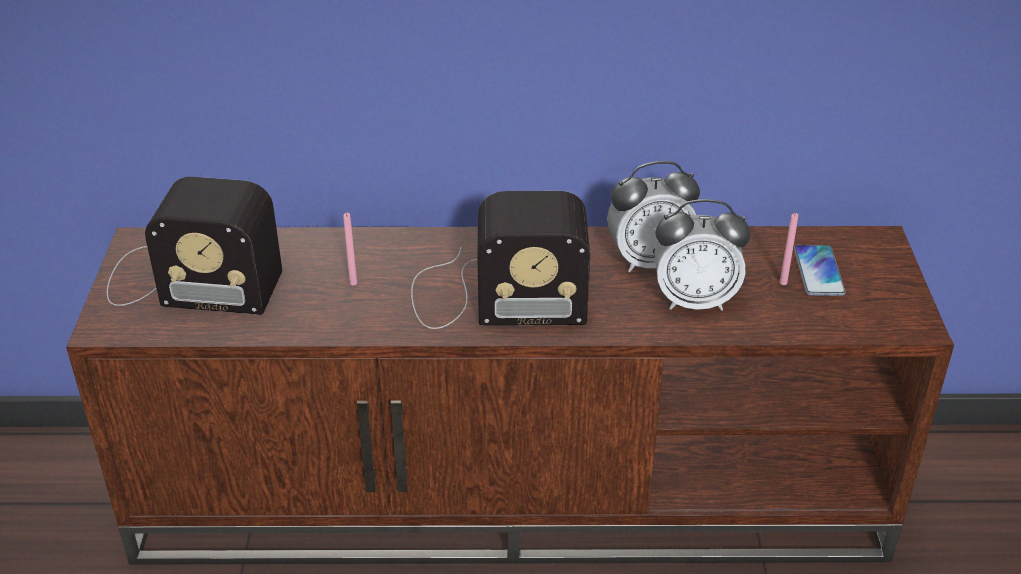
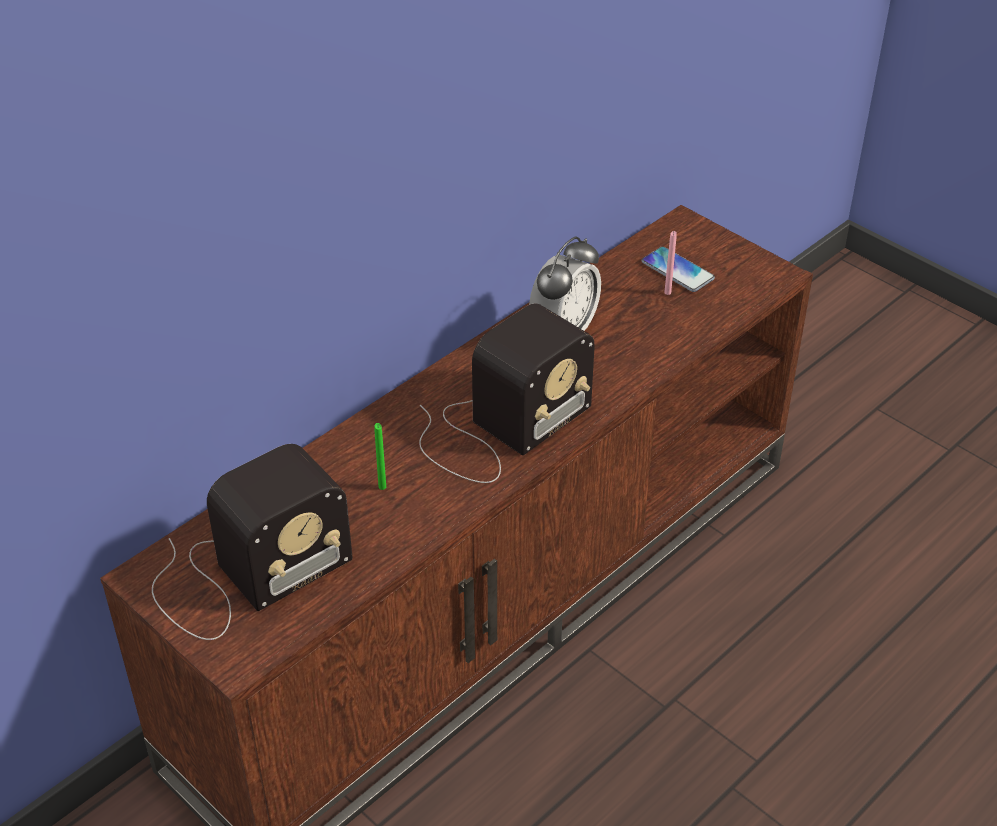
camera: 45 degrees left, 5 degrees up
pink candle [343,213,357,285] -> green candle [374,423,386,490]
alarm clock [654,199,751,311] -> none

